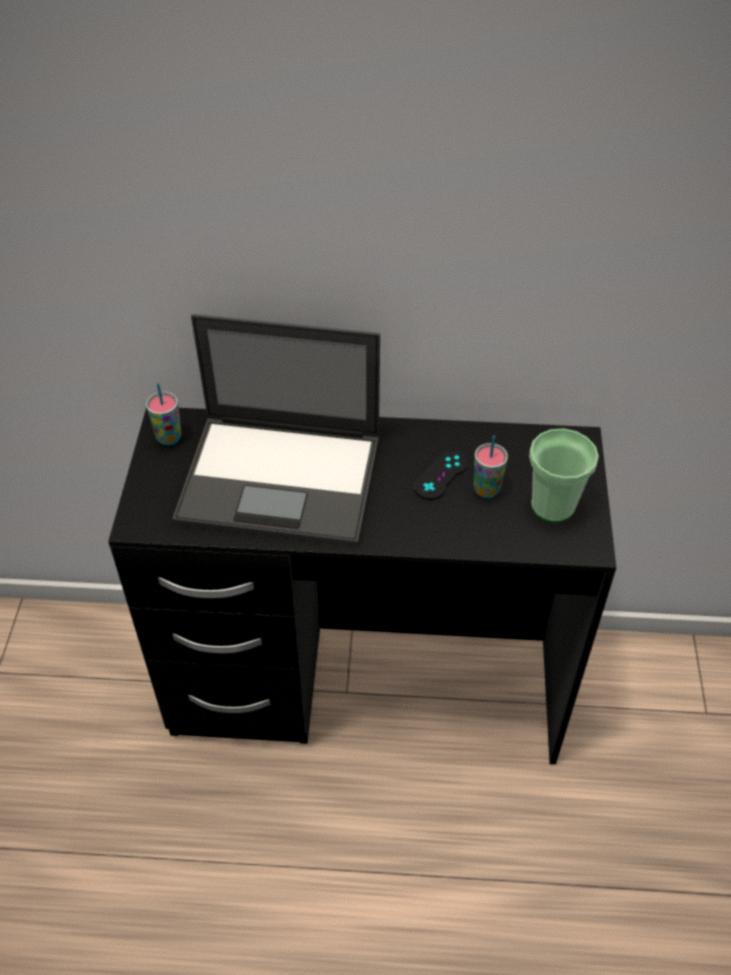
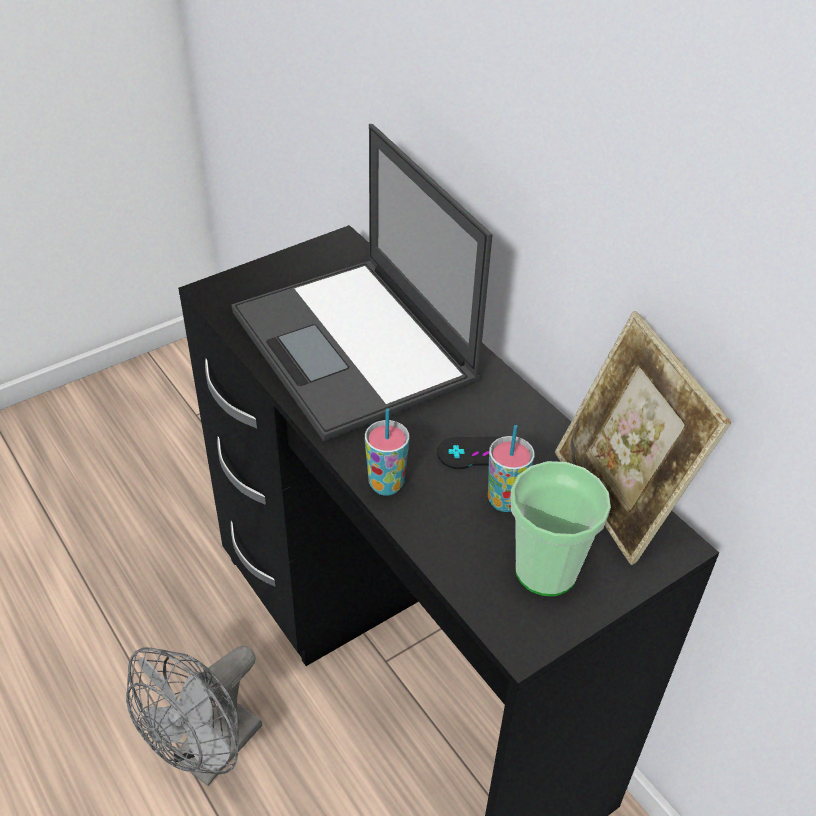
camera: 50 degrees right, 5 degrees down
cup [146,383,181,446] -> cup moved to [365,408,409,496]
none -> grey fan [126,646,262,786]
none -> picture frame [555,311,731,565]

